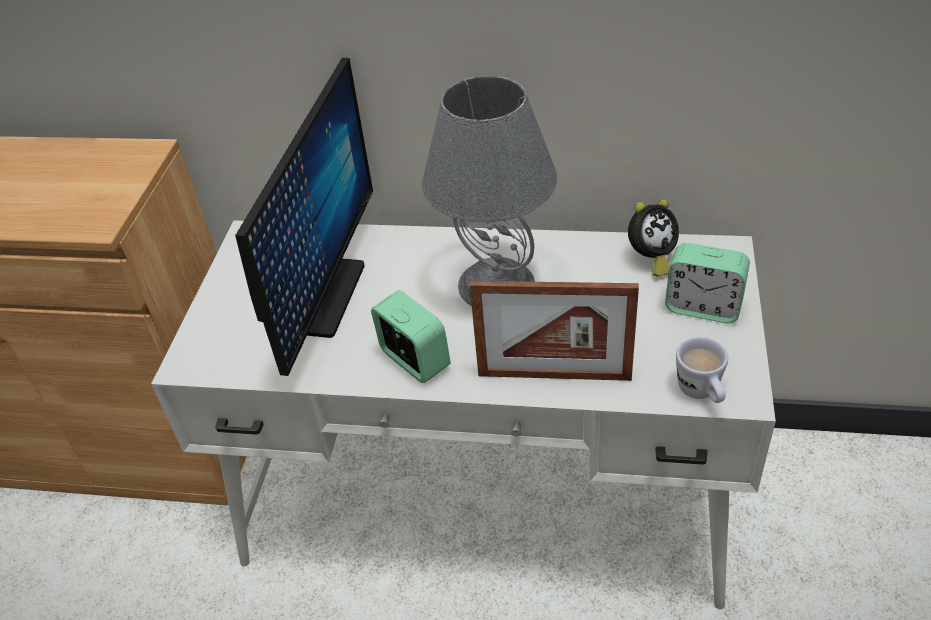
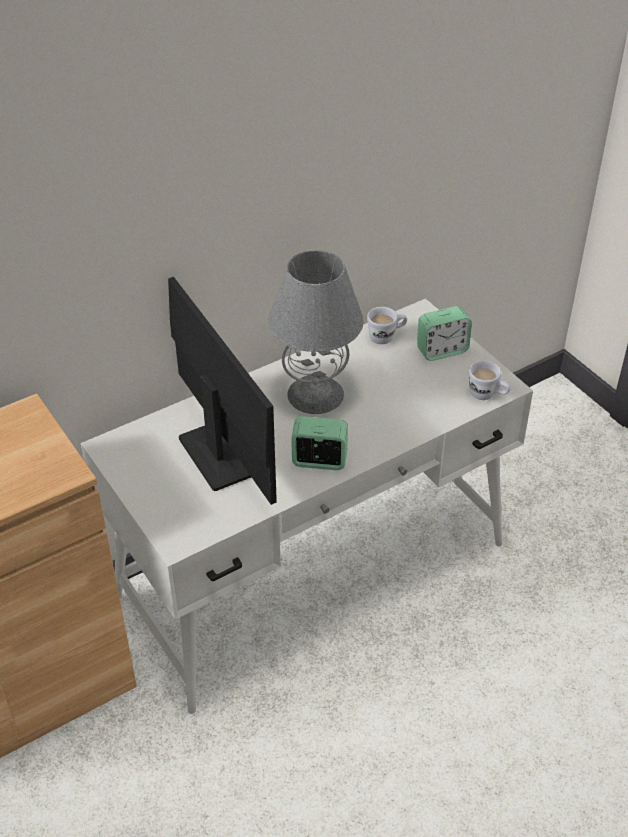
camera: 45 degrees left, 0 degrees up
picture frame [470,281,639,381] -> none
alarm clock [628,199,679,276] -> white mug [367,307,407,344]

